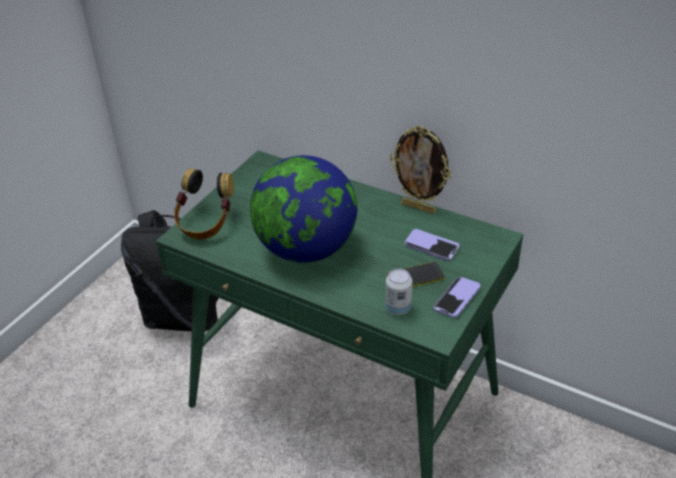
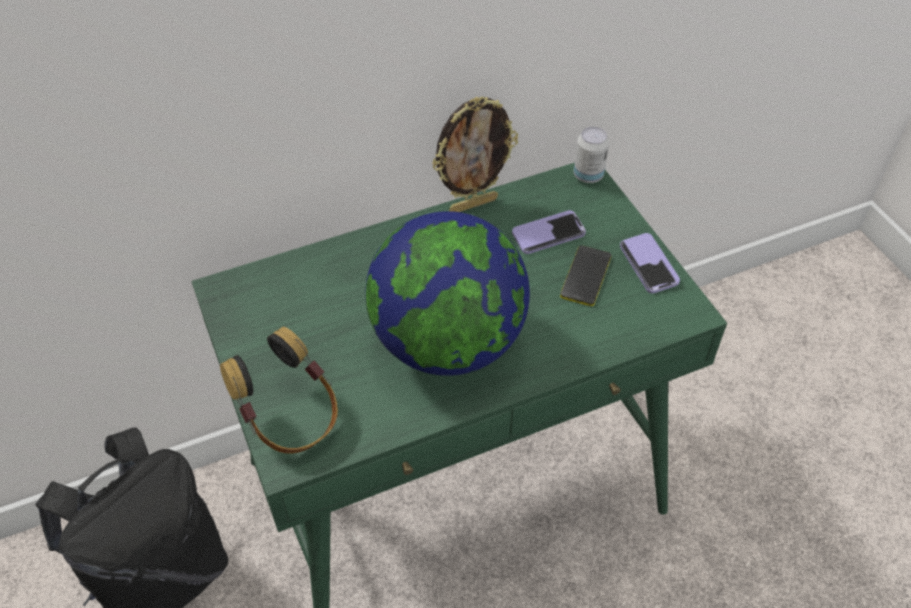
camera: 55 degrees left, 10 degrees up
can [385,268,412,315] -> can moved to [574,127,609,183]

